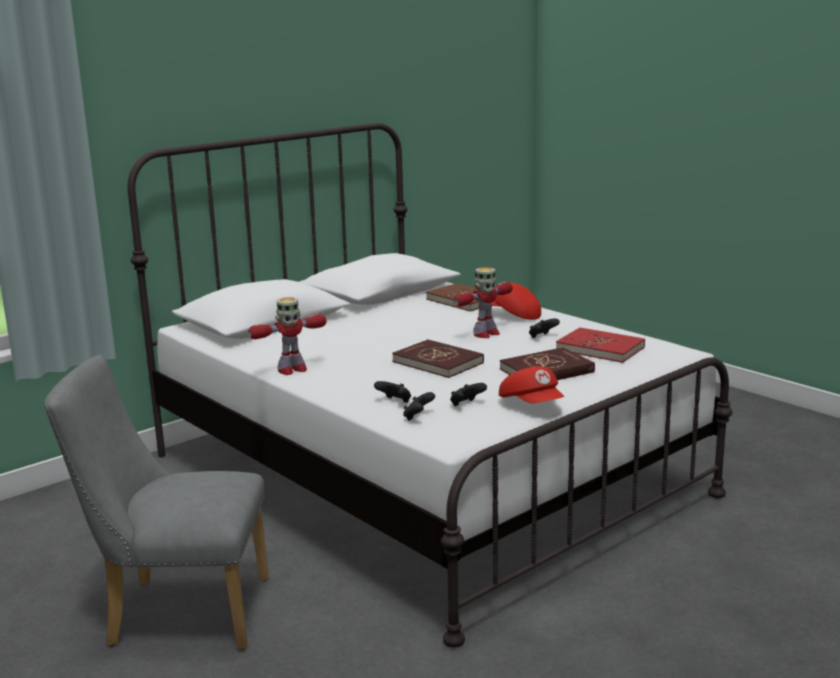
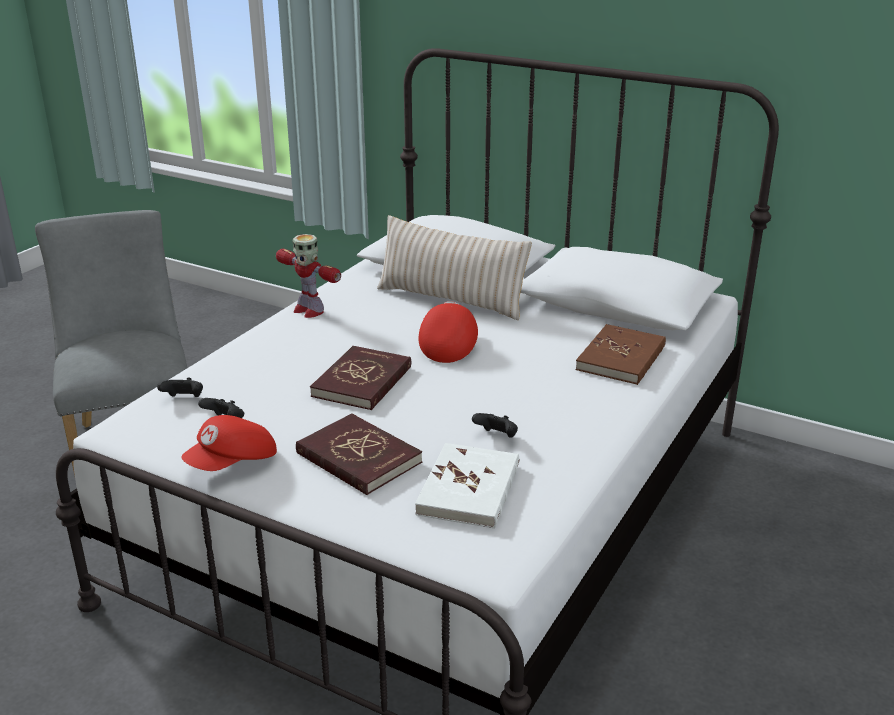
camera: 70 degrees right, 10 degrees up
black game controller [374,381,411,403] -> none
toy robot [454,267,513,338] -> none
red cap [492,283,541,320] -> red cap moved to [419,301,478,363]
red book [556,327,645,363] -> white book [415,443,519,529]
none -> beige pillow [377,215,532,320]

